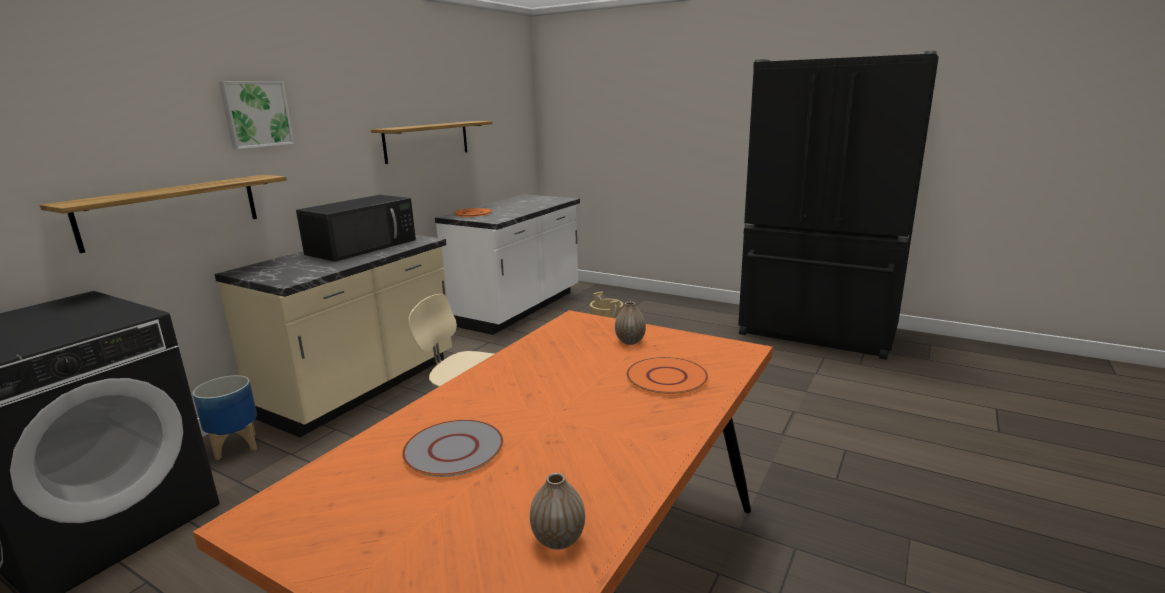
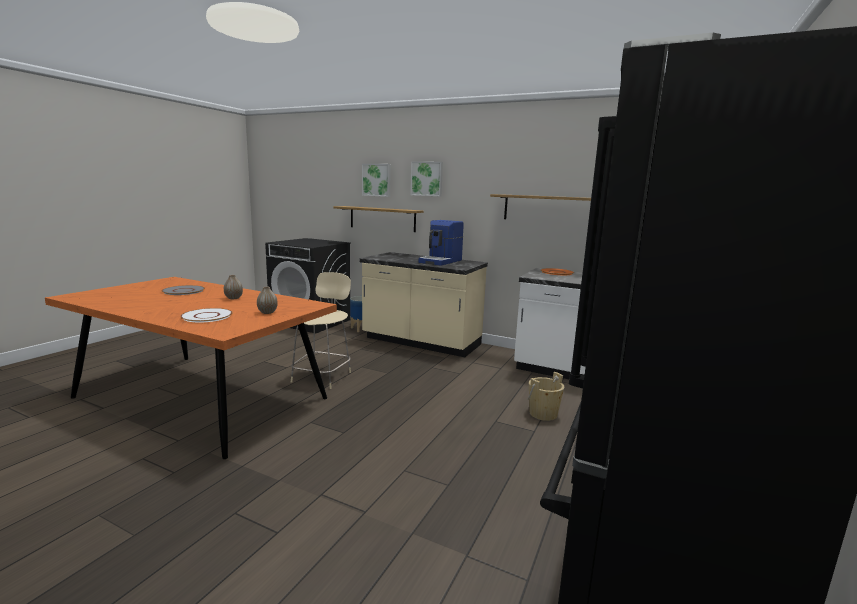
camera: 85 degrees right, 5 degrees down
black microwave [296,195,416,262] -> coffee machine [419,220,464,266]
vase [530,473,585,550] -> vase moved to [224,275,243,299]
orange plate [627,357,708,395] -> white plate [180,308,233,323]
none -> picture [362,164,391,197]

